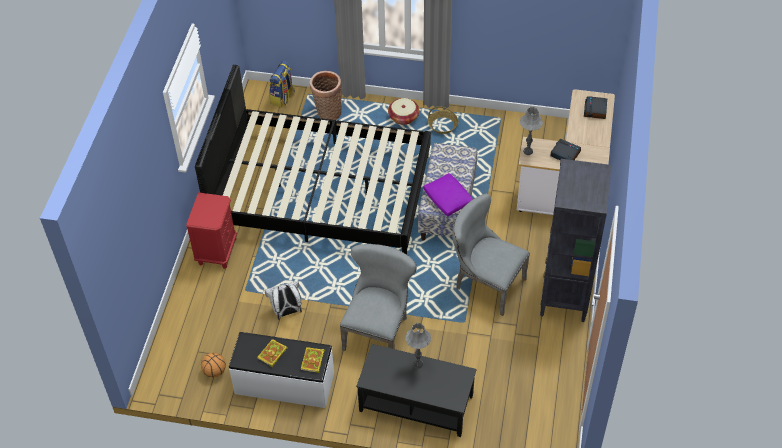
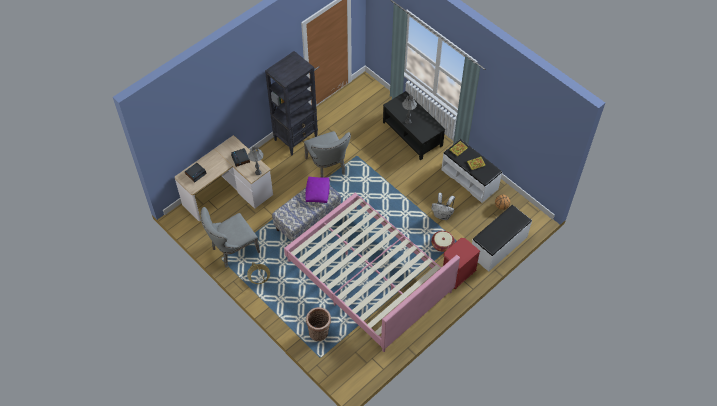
camera: 145 degrees left, 5 degrees up
black bed [195,65,431,254] -> pink bed [284,193,460,352]
backpack [269,61,295,108] -> none
grey chair [340,244,417,351] -> grey chair moved to [201,207,260,268]
basket [388,98,419,125] -> basket moved to [431,231,455,252]
none -> white bench [472,205,532,272]

